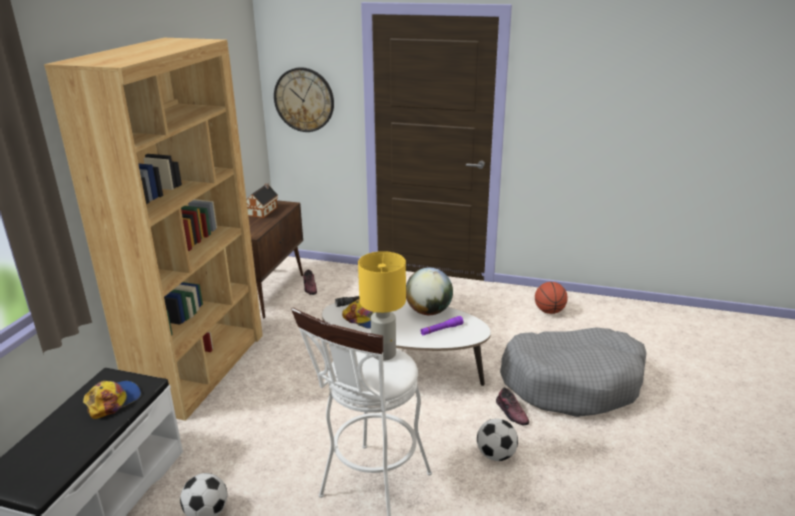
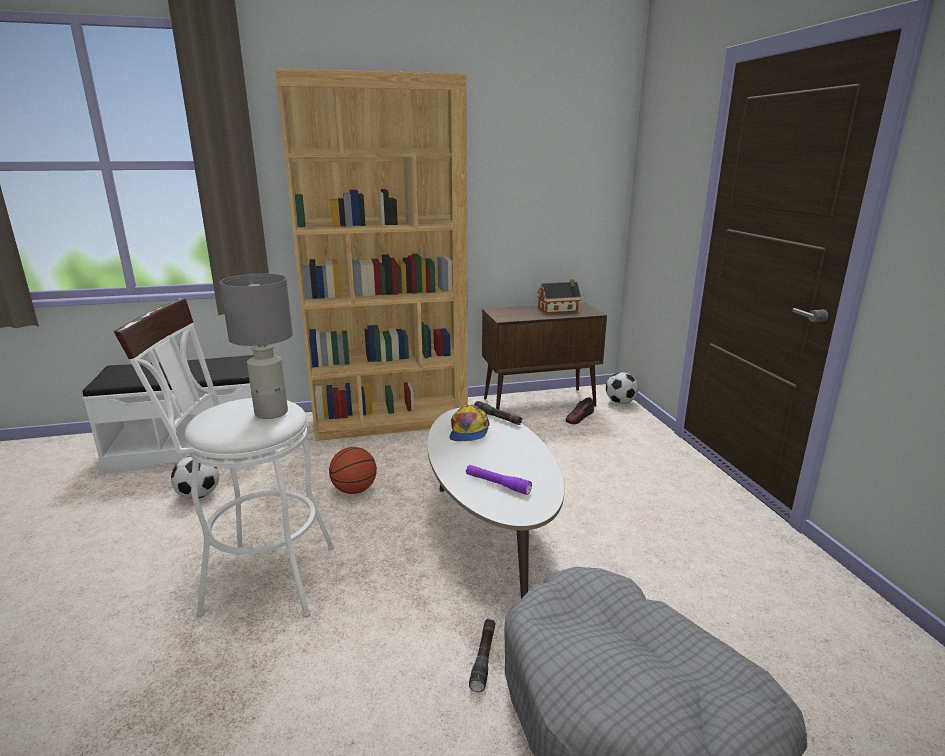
camera: 60 degrees right, 5 degrees down
cap [83,381,141,419] -> none
wall clock [274,67,334,132] -> none
yellow table lamp [358,251,406,361] -> grey table lamp [220,273,293,419]
globe [406,268,453,315] -> none
football [477,419,518,461] -> football moved to [606,372,638,404]
shoe [496,388,529,426] -> black flashlight [469,619,495,692]
basketball [535,282,568,314] -> basketball moved to [329,447,377,494]

